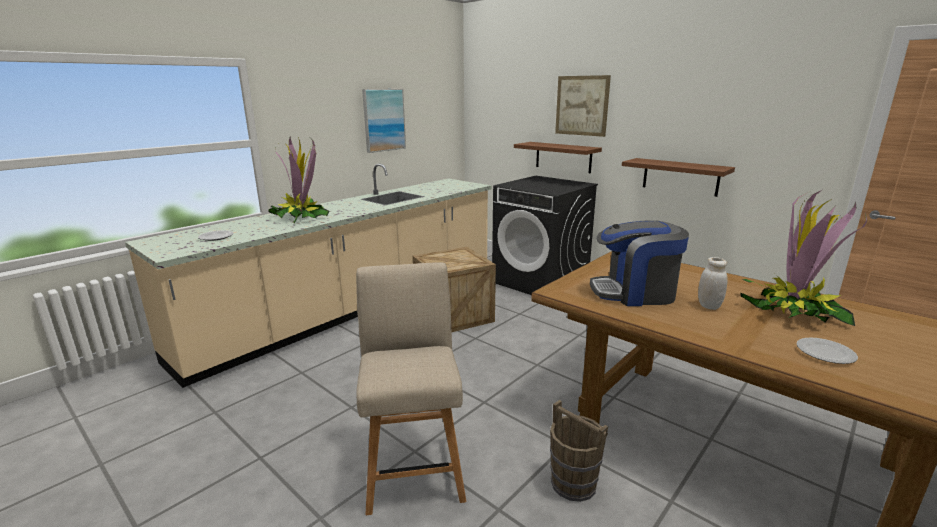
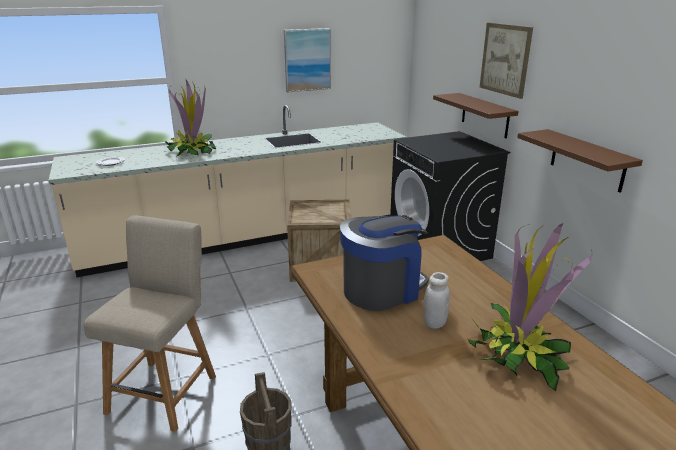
camera: 25 degrees right, 5 degrees up
coffee machine [590,220,689,306] -> coffee machine turned 120 degrees clockwise [340,215,429,311]
plate [796,337,858,364] -> none

